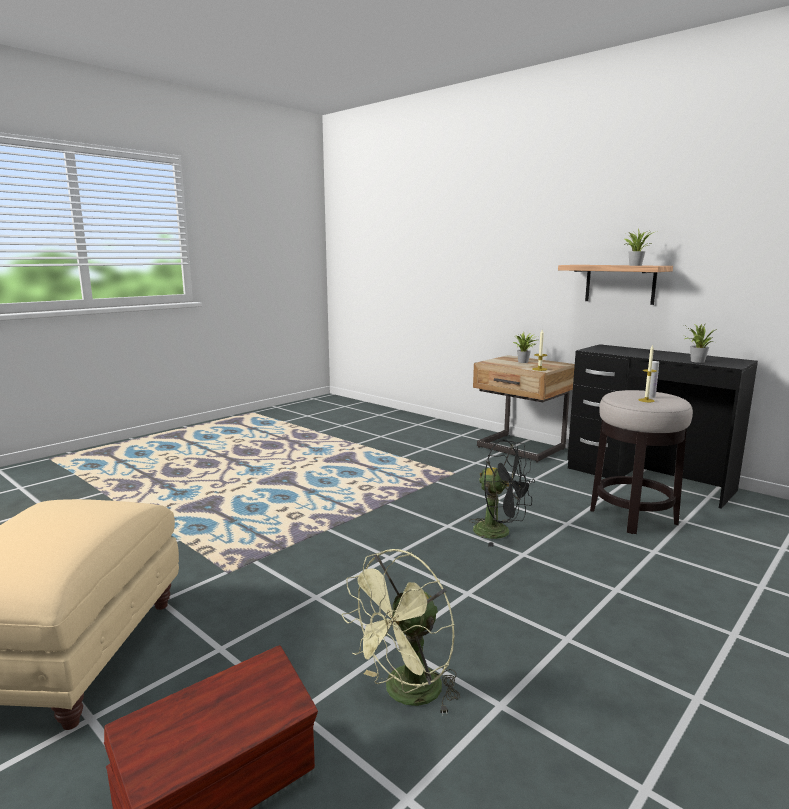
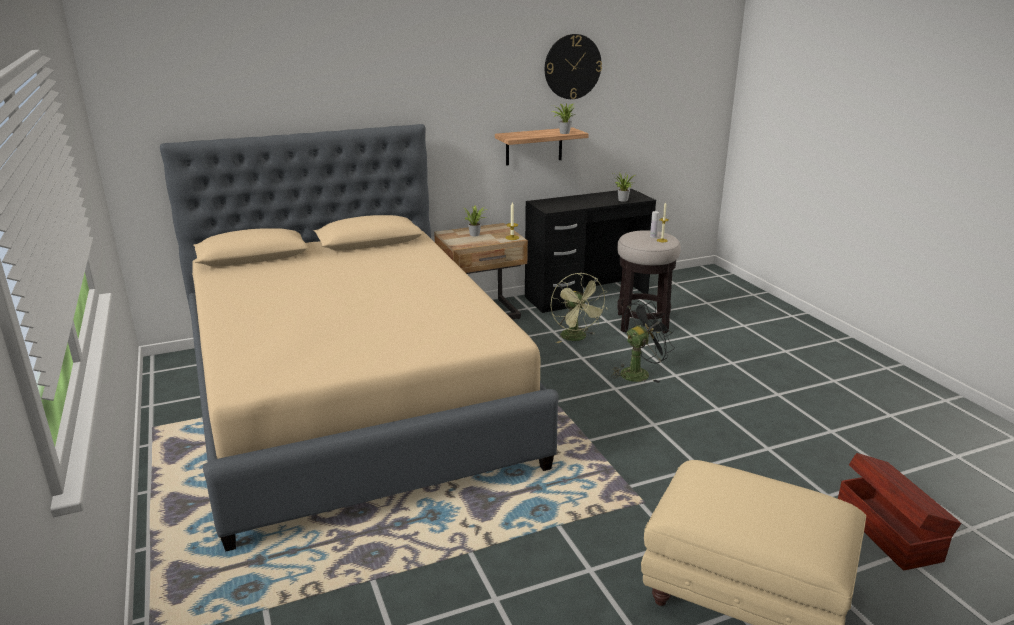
camera: 65 degrees left, 10 degrees up
green fan [342,549,460,714] -> green fan moved to [551,273,608,343]
none -> beige bed [160,124,559,552]
none -> wall clock [545,34,602,99]

